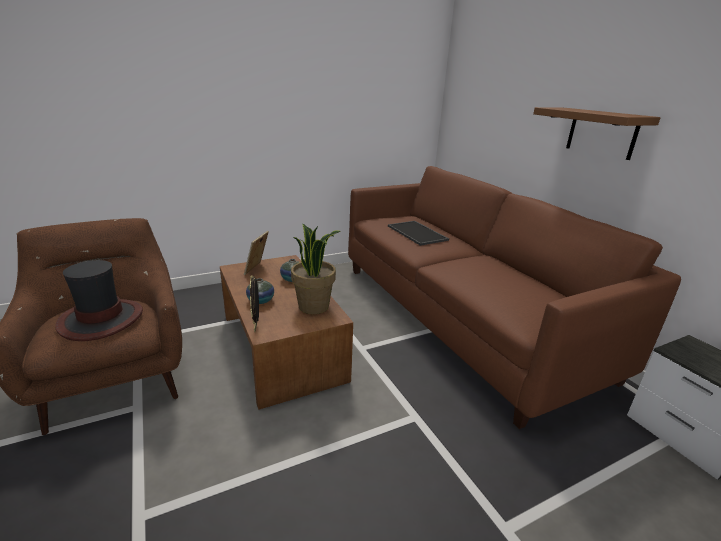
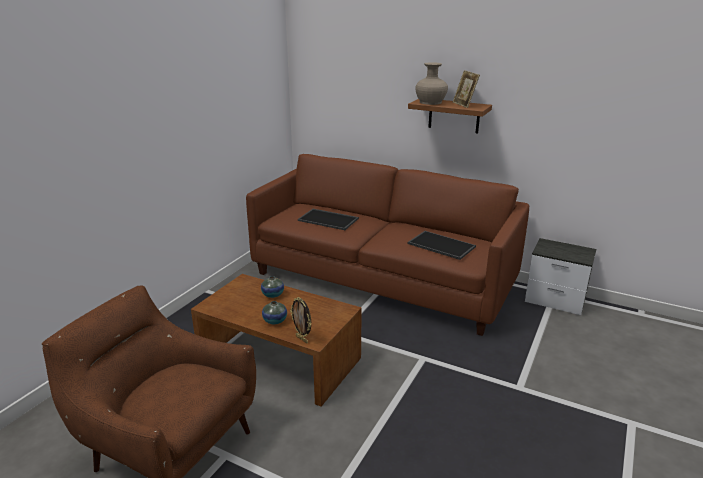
camera: 35 degrees left, 0 degrees up
hat [55,260,143,341] -> none
picture frame [244,231,269,275] -> picture frame moved to [453,70,480,108]
potted plant [291,224,340,314] -> none
none -> tray [408,231,476,260]
none -> beige vase [415,62,448,105]

